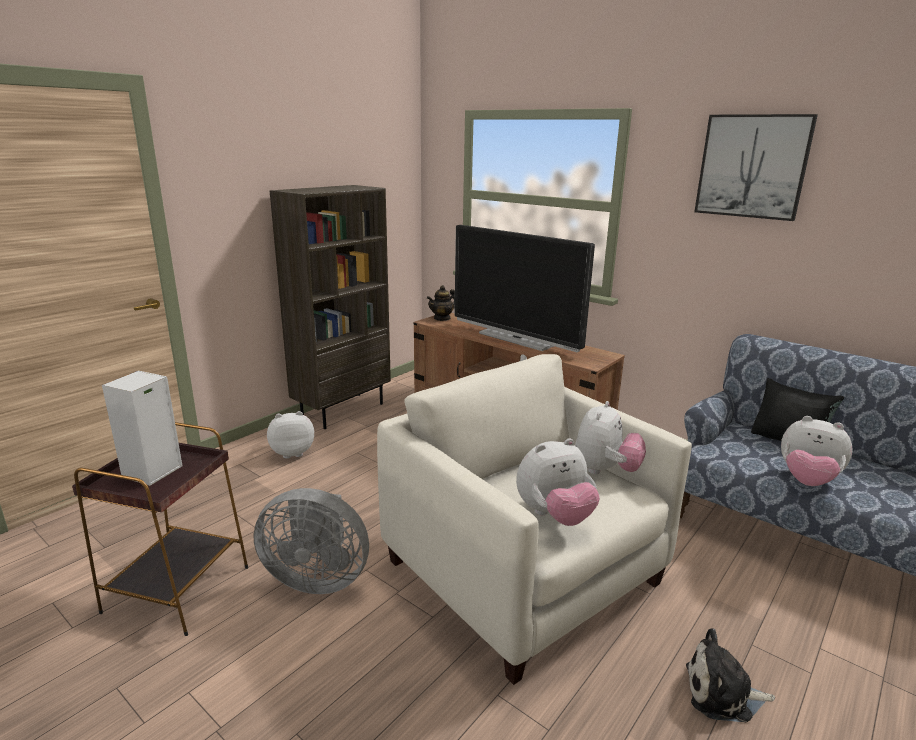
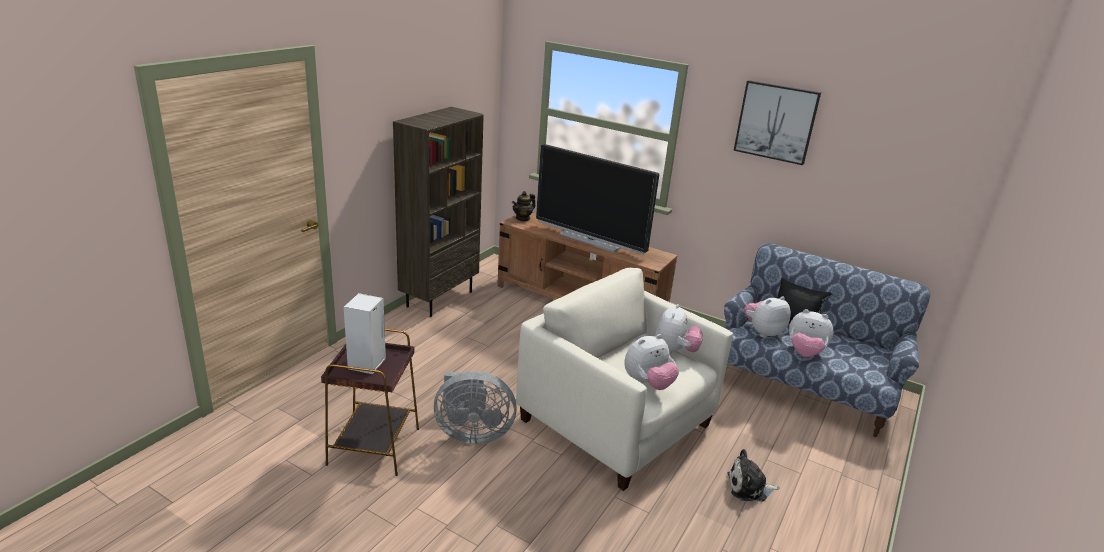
camera: 10 degrees left, 5 degrees up
plush toy [267,411,314,459] -> plush toy moved to [744,296,791,338]

